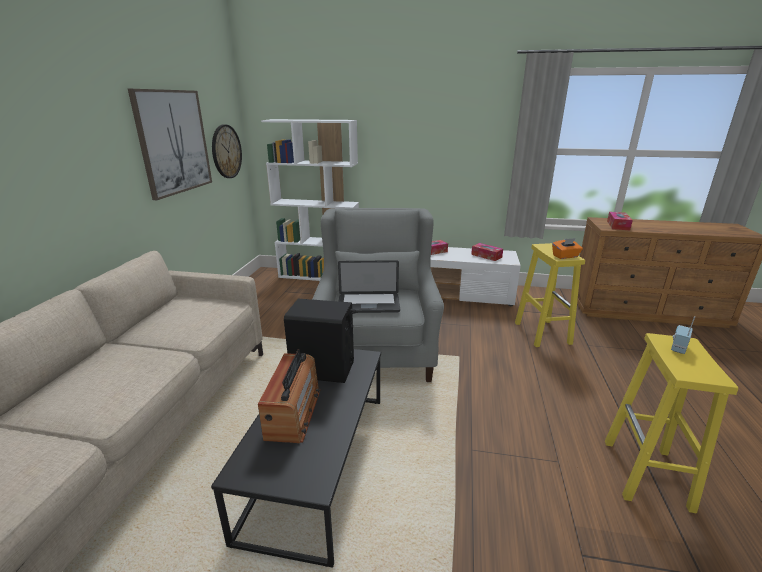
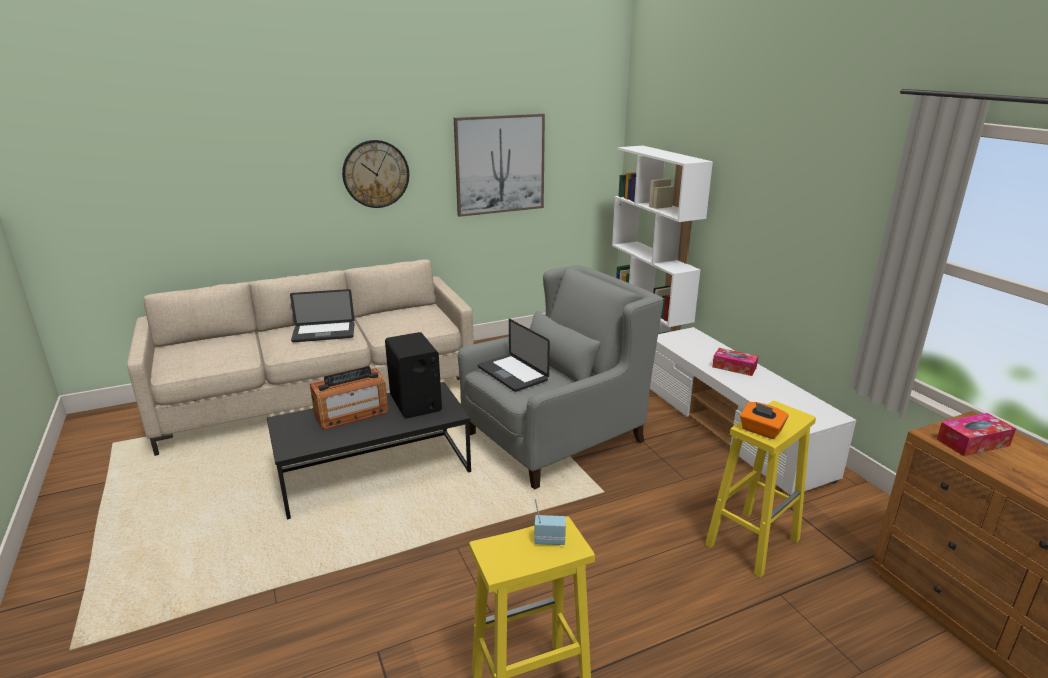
camera: 55 degrees right, 0 degrees up
wall clock [212,125,242,178] -> wall clock moved to [342,140,409,208]
tissue box [471,243,503,261] -> none
none -> laptop [290,289,354,342]

